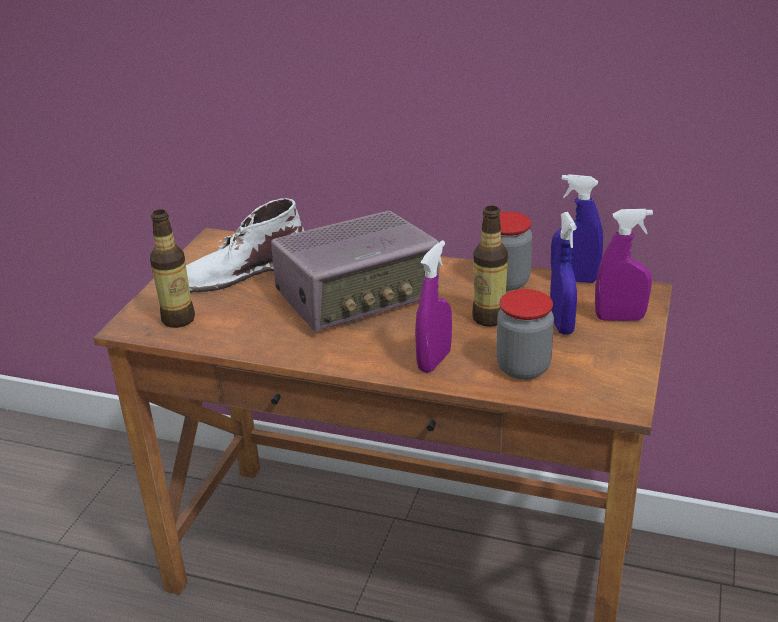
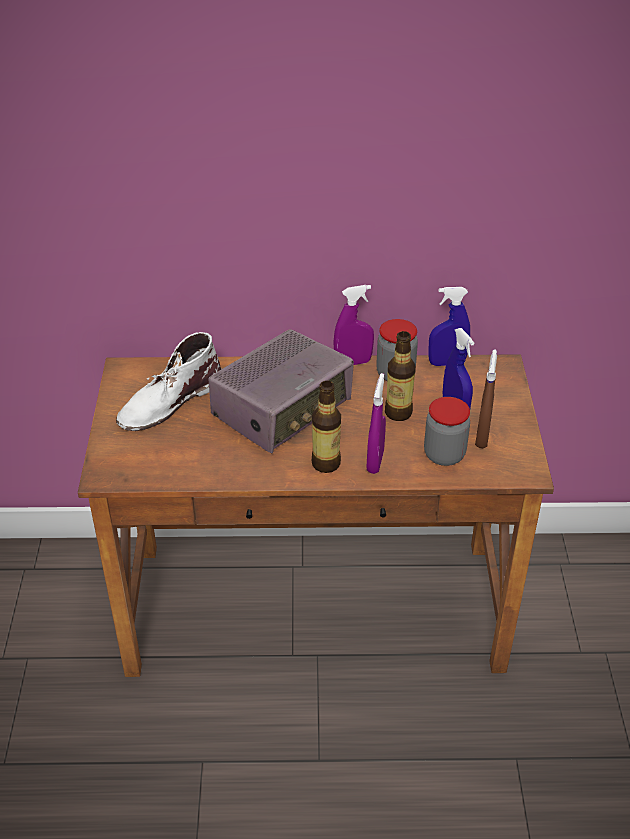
camera: 20 degrees left, 10 degrees up
bottle [150,209,195,328] -> bottle moved to [311,381,341,473]
purple spray bottle [595,209,653,321] -> purple spray bottle moved to [333,285,374,365]
none -> brown spray bottle [475,350,497,448]

